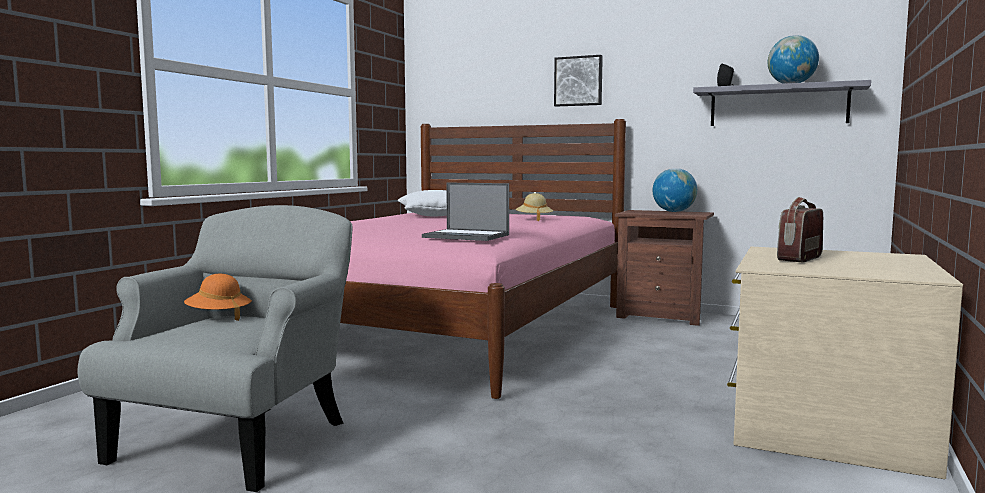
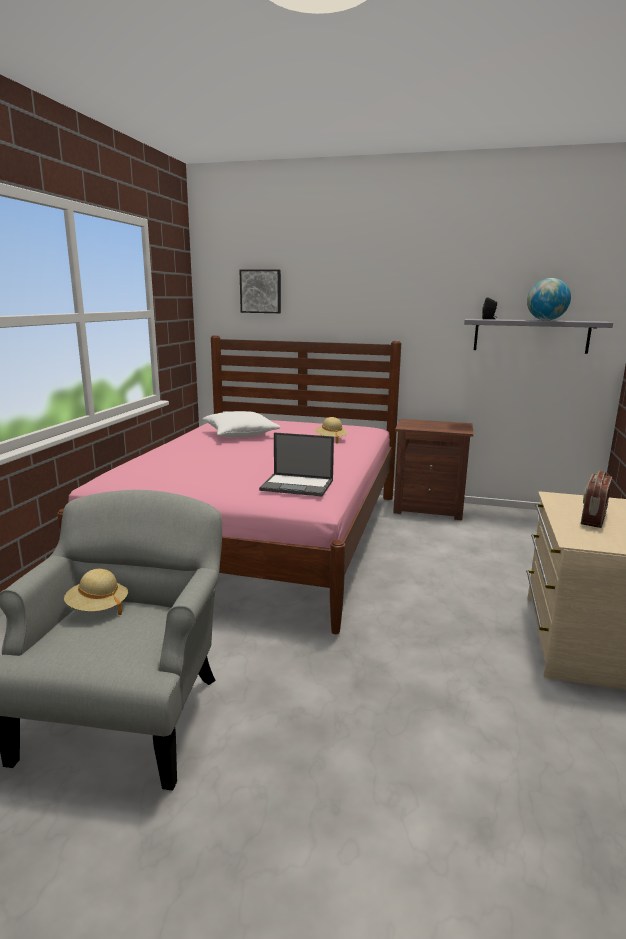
camera: 10 degrees left, 10 degrees up
orange hat [184,274,252,321] -> beige hat [64,568,128,615]
picture [554,55,603,107] -> picture moved to [240,270,281,313]
globe [653,168,697,212] -> none

